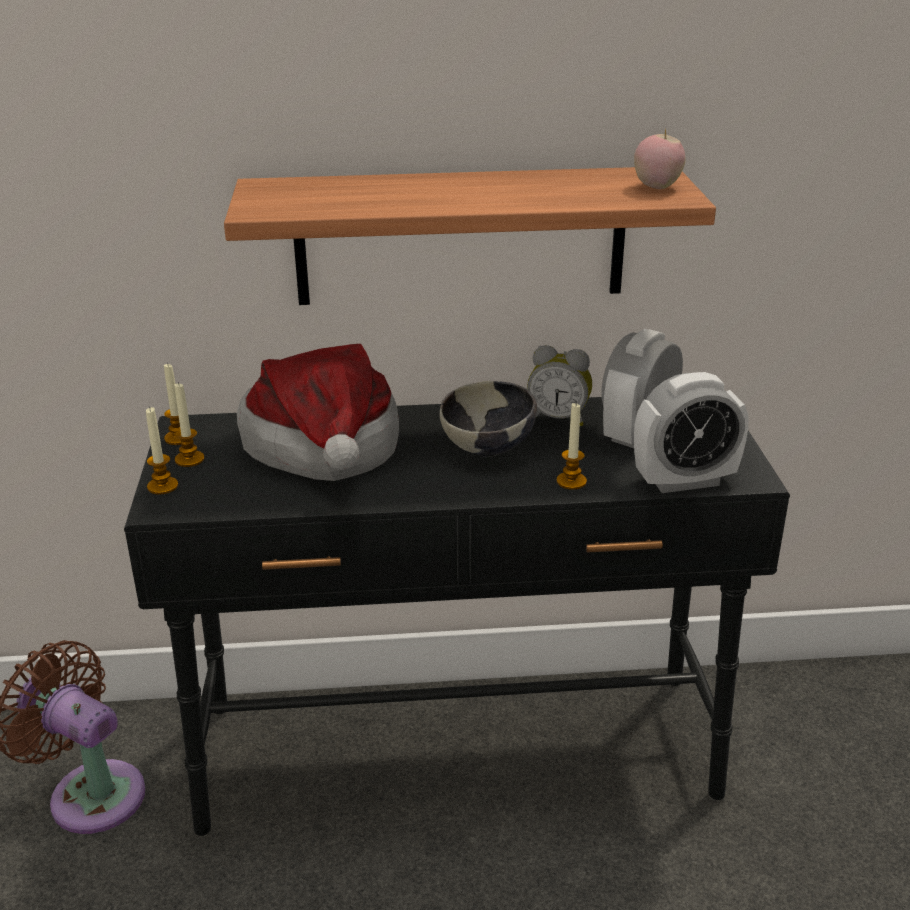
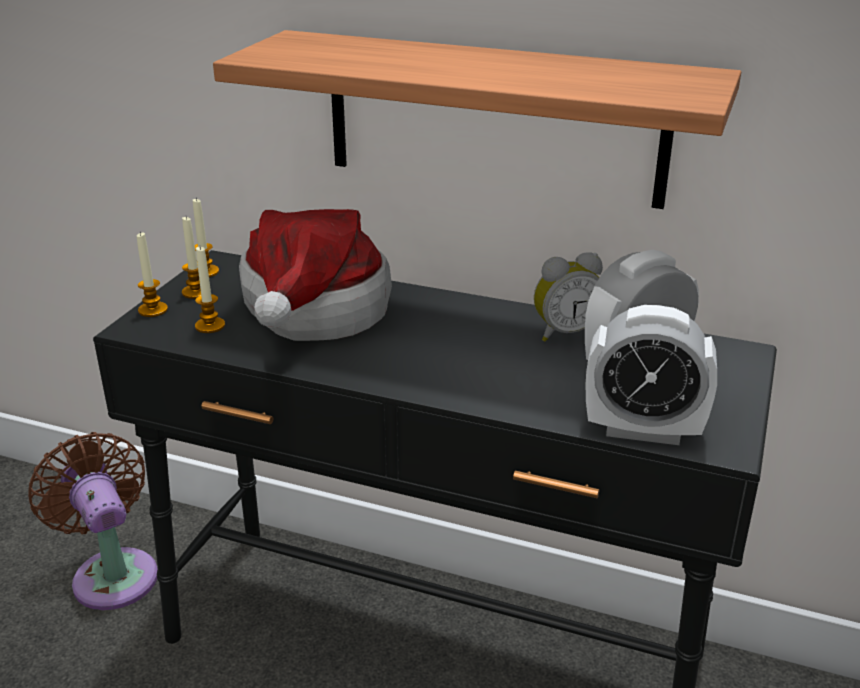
camera: 25 degrees right, 0 degrees up
bowl [440,381,537,457] -> none
alarm clock [527,345,592,426] -> alarm clock turned 60 degrees counterclockwise [534,252,603,342]
candle [557,403,587,490] -> candle moved to [195,247,225,333]
apple [634,128,685,189] -> none

